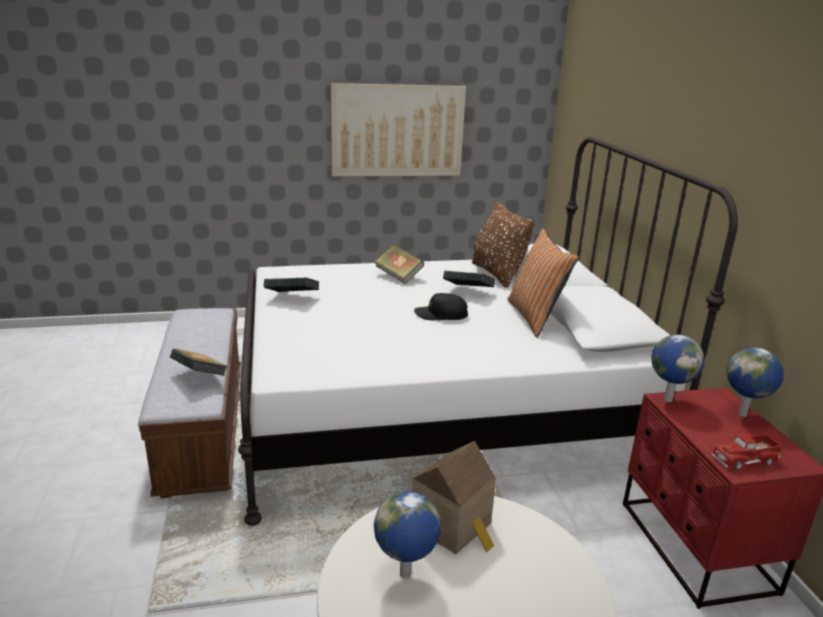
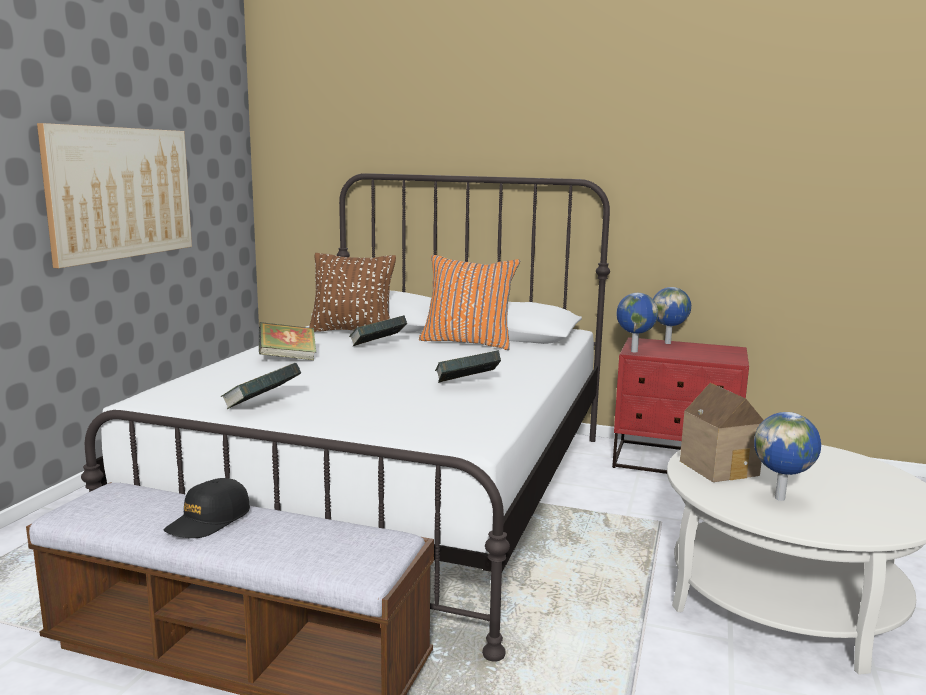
camera: 60 degrees left, 10 degrees down
book [170,349,228,376] -> book moved to [435,350,501,383]
black cap [414,293,468,320] -> black cap moved to [164,478,250,538]
toy truck [711,433,782,470] -> none

